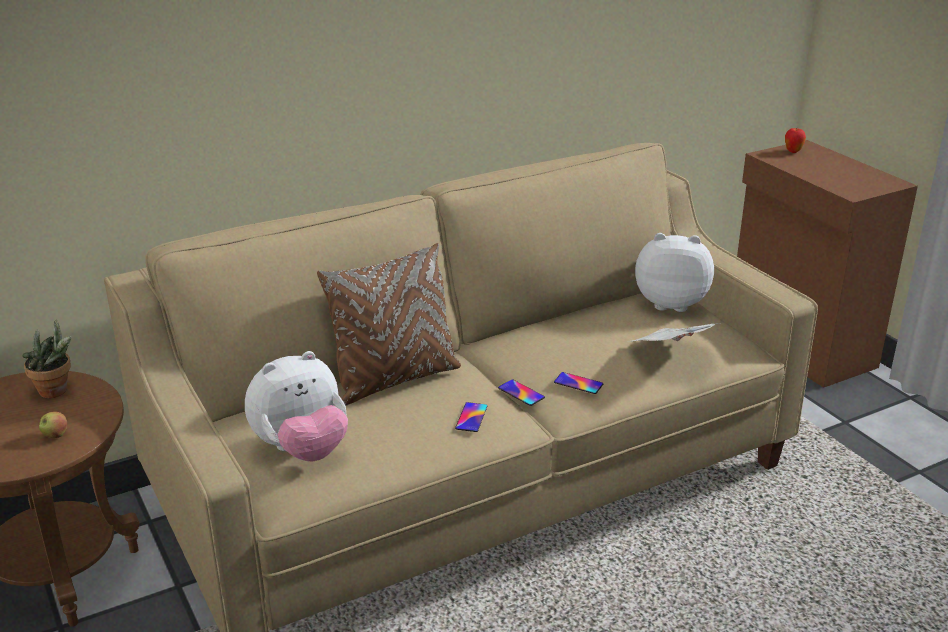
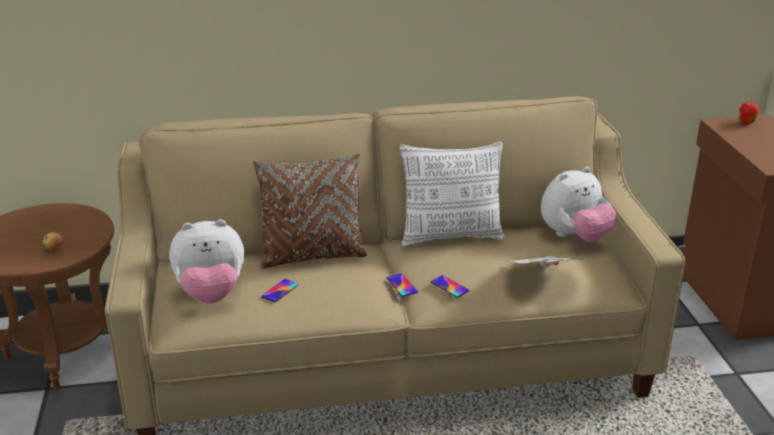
camera: 20 degrees right, 0 degrees up
potted plant [22,320,72,398] -> none
phone [455,402,487,432] -> phone moved to [261,279,299,302]
plush toy [635,233,714,312] -> plush toy turned 120 degrees clockwise [541,167,617,242]
none -> pillow [400,142,505,246]

